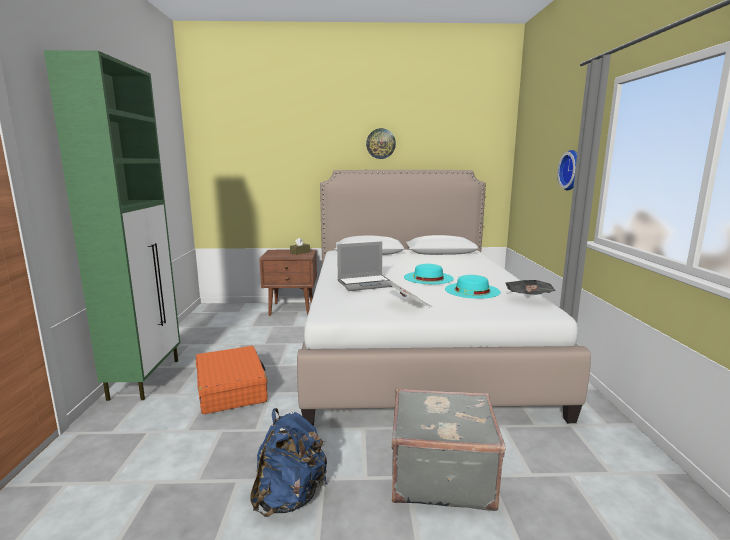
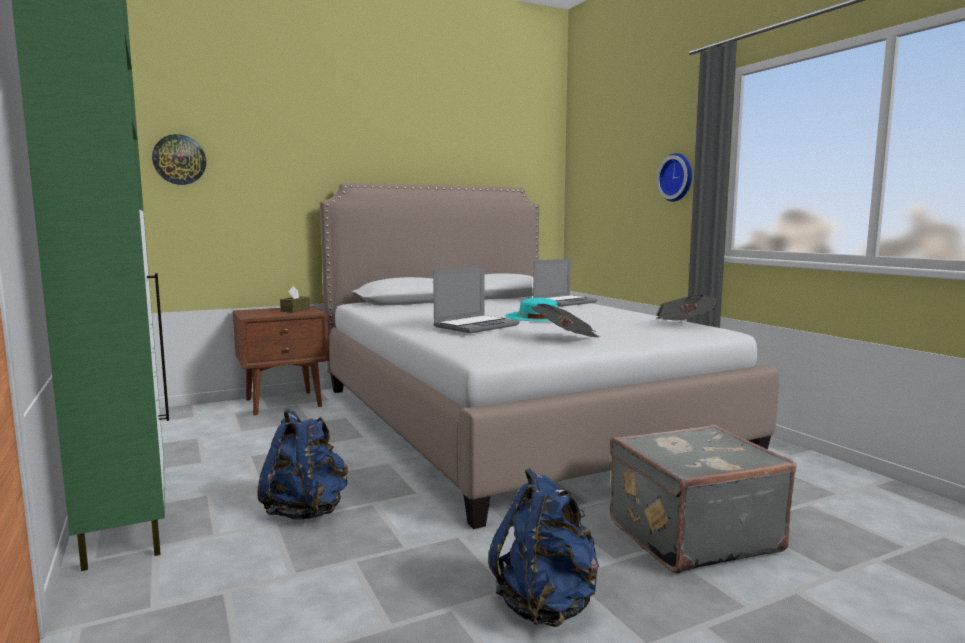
camera: 25 degrees left, 5 degrees down
orange suitcase [196,346,267,414] -> blue backpack [257,409,348,520]
wall clock [366,128,396,159] -> wall clock moved to [152,134,206,185]
turquoise hat [445,275,501,299] -> none
none -> laptop [533,259,598,307]

